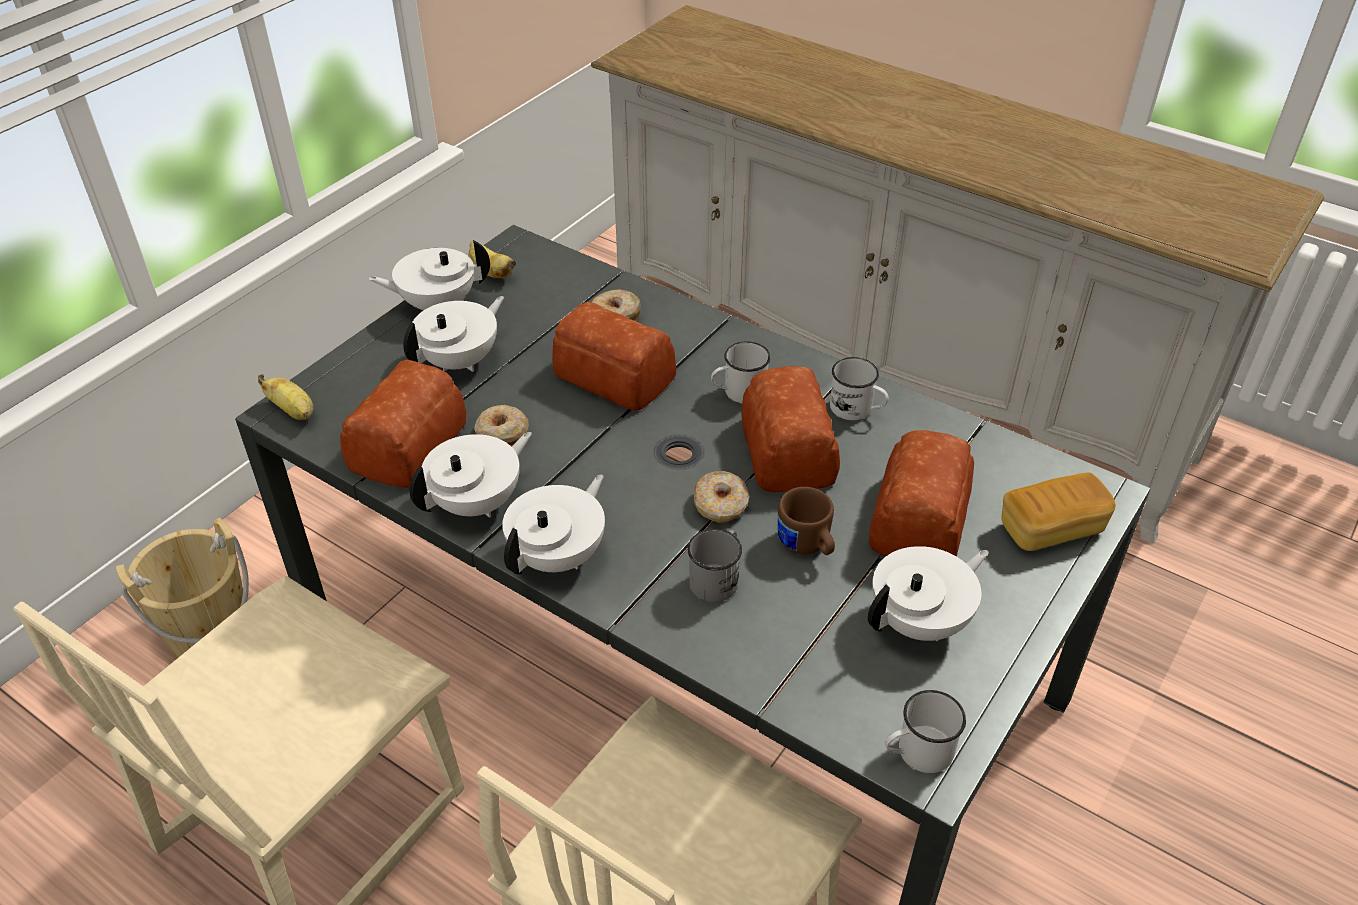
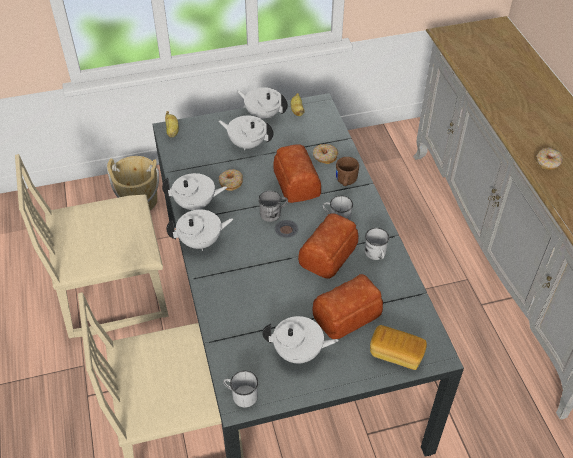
camera: 40 degrees right, 5 degrees up
bread [340,360,466,488] -> none
white teapot [404,296,504,372] -> white teapot turned 150 degrees counterclockwise [218,116,273,150]
grey mug [688,529,742,602] -> grey mug moved to [258,191,288,222]
donut [694,471,749,523] -> donut moved to [536,147,563,170]
brown mug [778,487,835,555] -> brown mug moved to [336,157,359,186]

